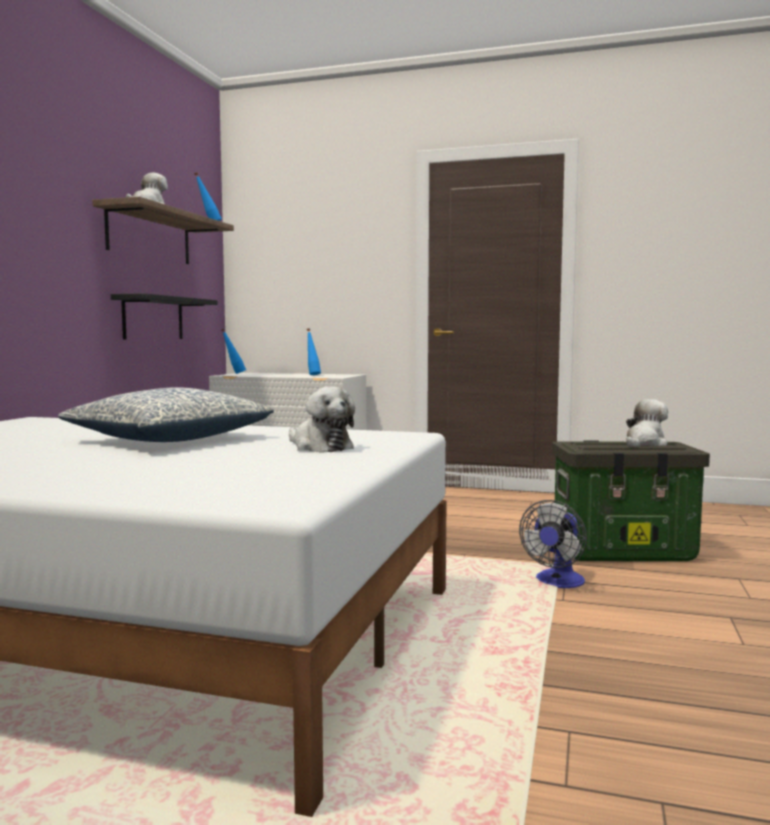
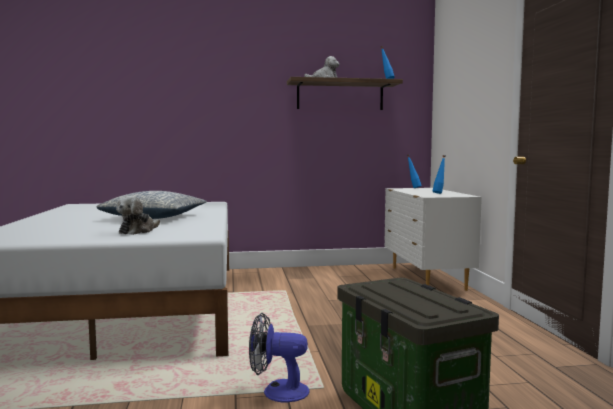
camera: 65 degrees right, 0 degrees up
black shelf [111,293,218,339] -> none
plush toy [626,399,668,447] -> none

